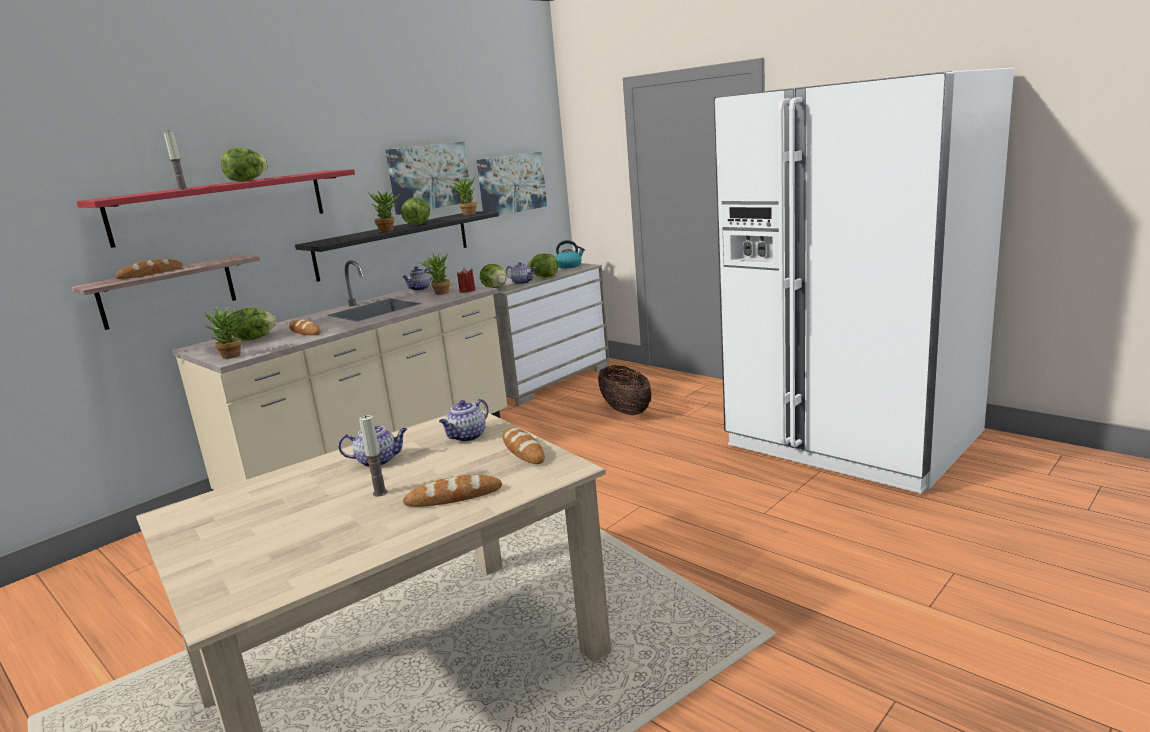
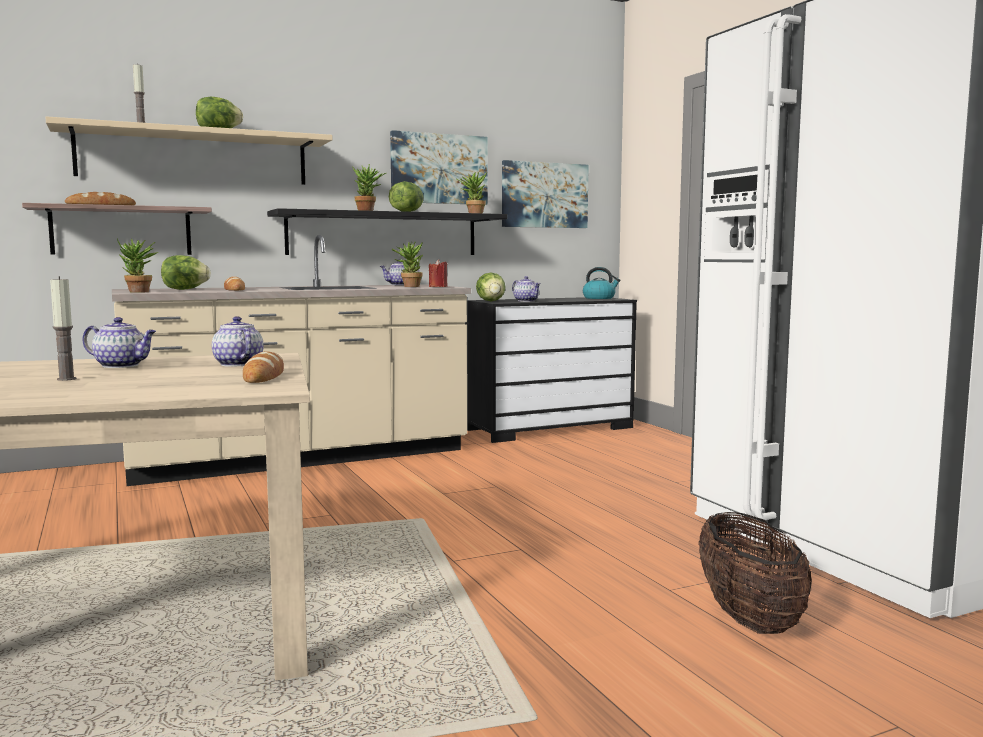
camera: 20 degrees right, 10 degrees down
red shelf [76,169,355,248] -> beige shelf [45,116,333,185]
bread [403,475,502,507] -> none
teapot [439,399,488,442] -> teapot turned 90 degrees clockwise [212,316,264,367]
beige dresser [479,263,610,406] -> black dresser [465,297,637,443]
lettuce [527,254,558,277] -> none
basket [598,365,652,415] -> basket moved to [698,512,812,634]

